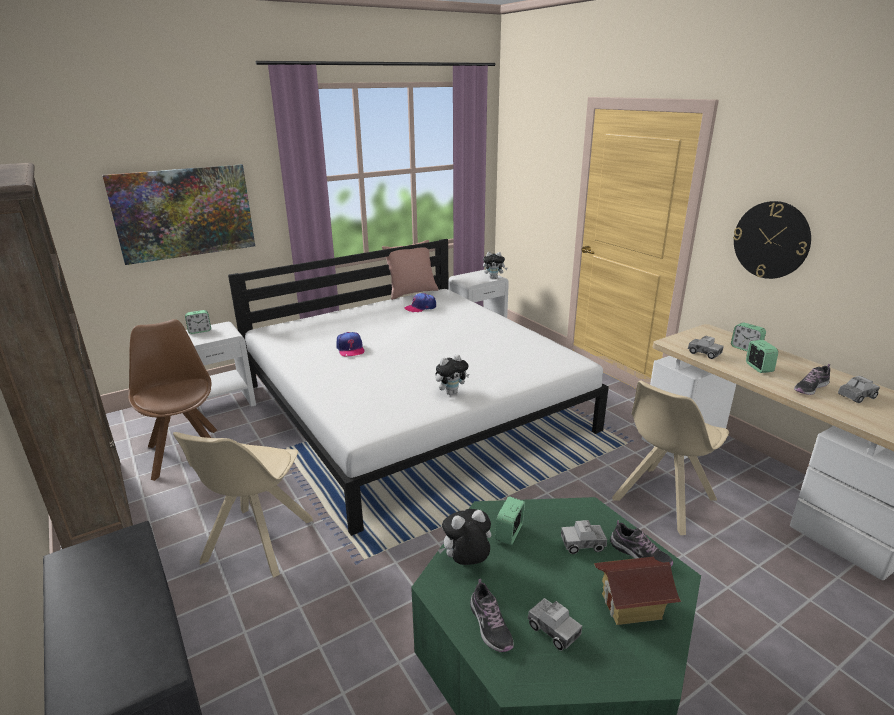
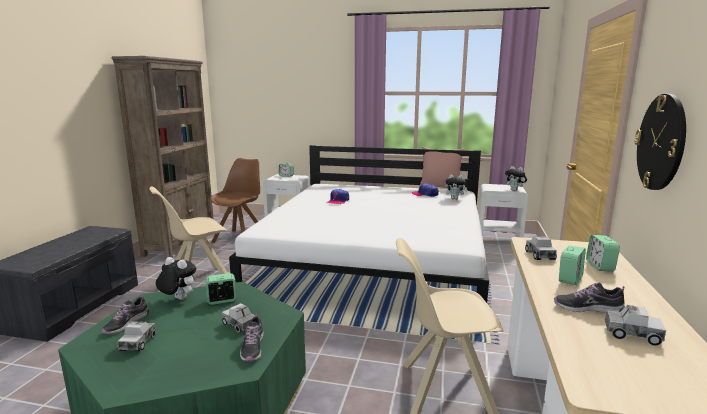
camera: 45 degrees right, 10 degrees down
picture [102,164,255,265] -> none
plush toy [436,354,469,395] -> plush toy moved to [445,174,468,200]
toy house [594,557,681,625] -> none

